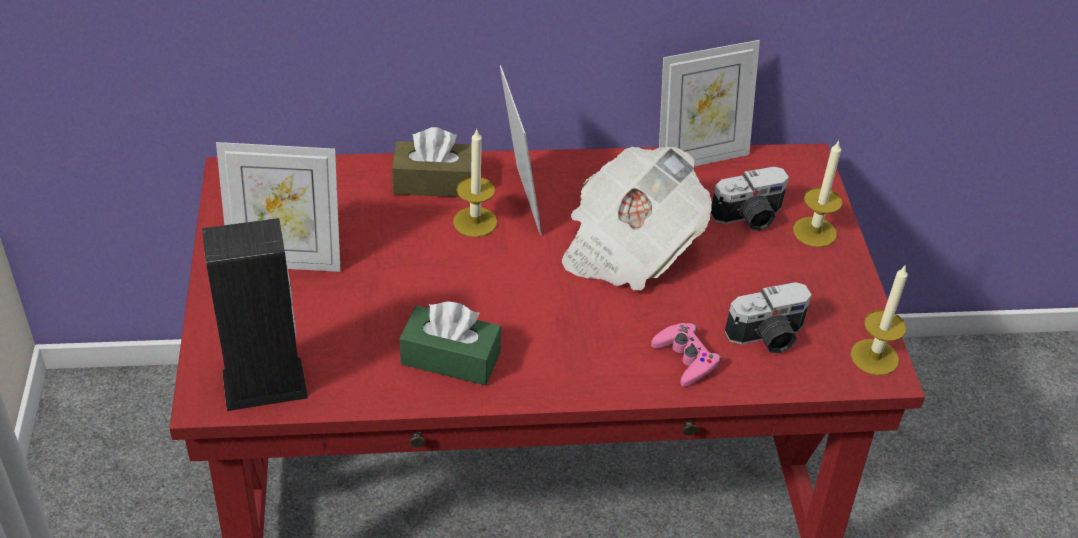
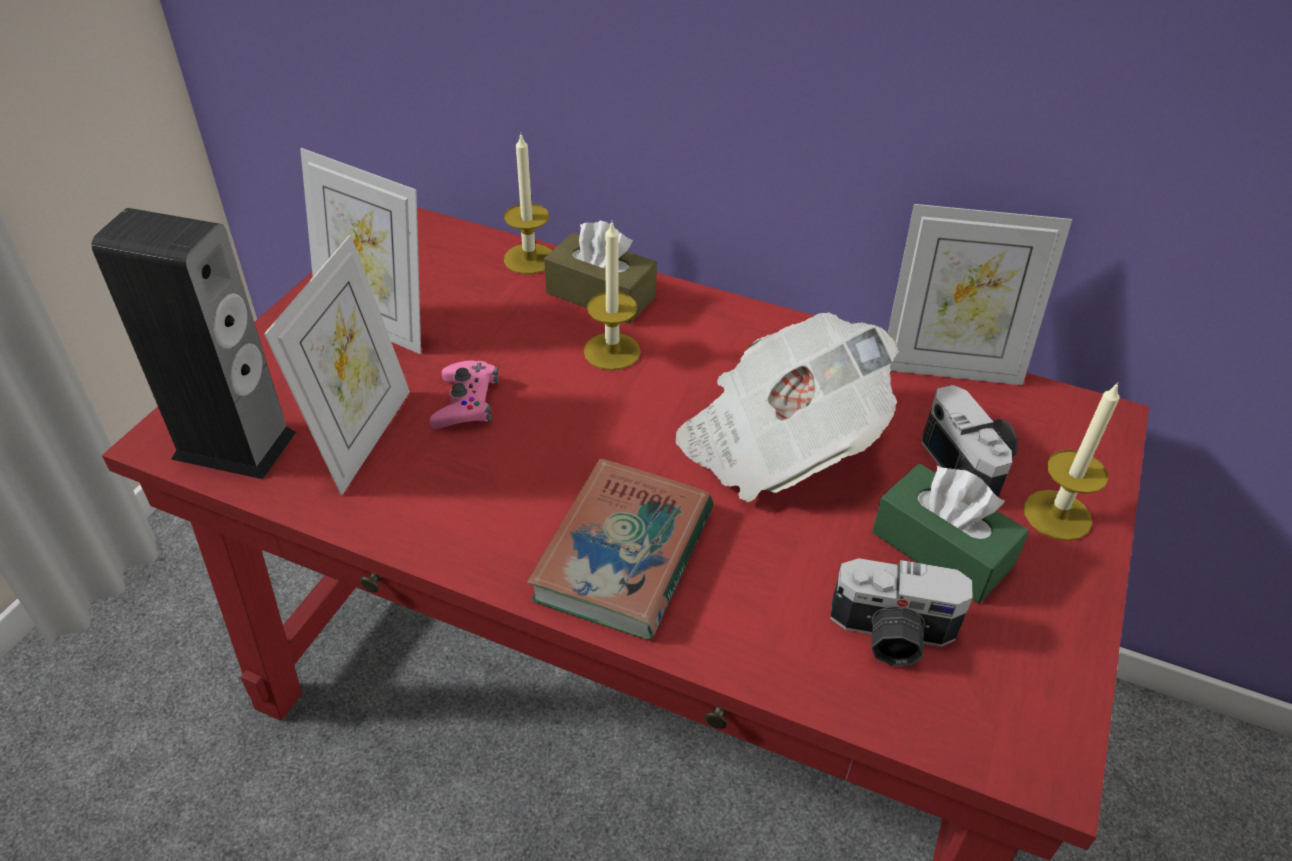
camera: 30 degrees right, 0 degrees up
green tissue box [400,301,501,386] -> green tissue box moved to [872,464,1029,603]
picture frame [500,65,542,236] -> picture frame moved to [264,235,410,495]
pink game controller [651,323,721,387] -> pink game controller moved to [430,360,499,428]
camera [710,166,789,231] -> camera turned 120 degrees counterclockwise [922,385,1018,497]
candle [851,264,908,375] -> candle moved to [504,135,552,274]
none -> book [527,459,713,640]

